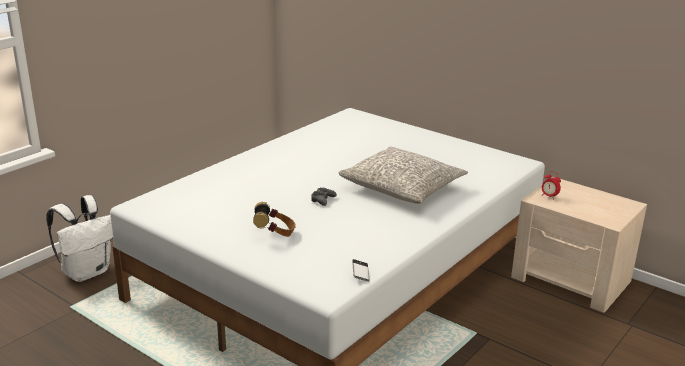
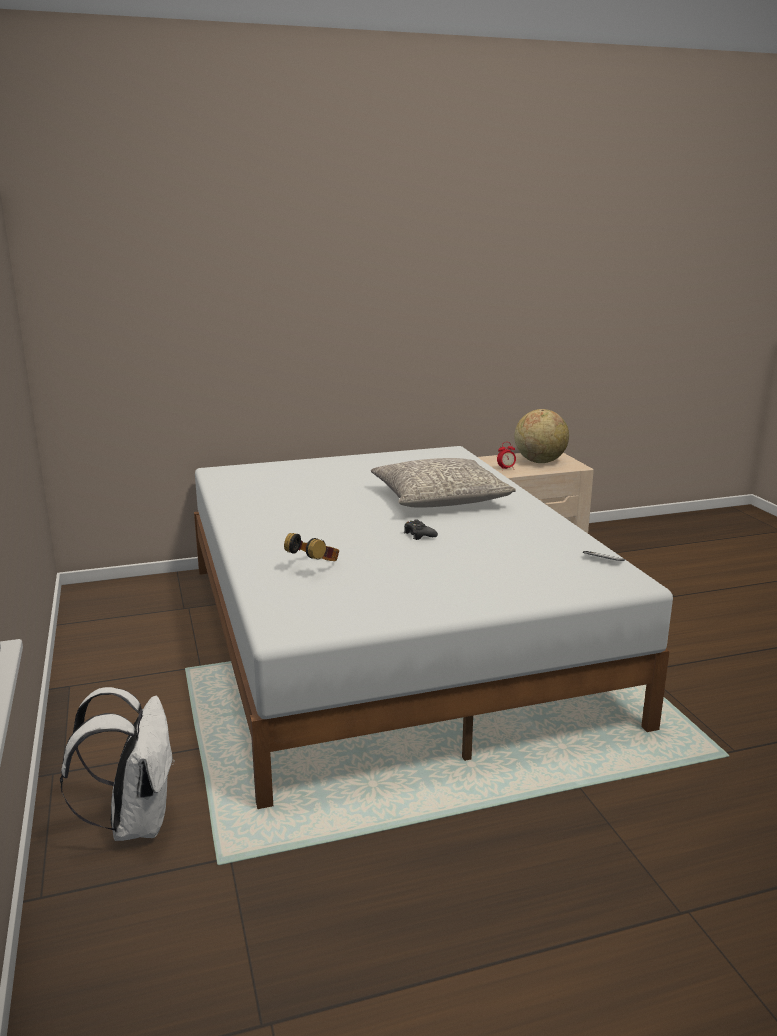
camera: 55 degrees left, 5 degrees down
headphones [253,202,296,237] -> headphones moved to [284,533,339,561]
none -> globe [514,409,569,463]

